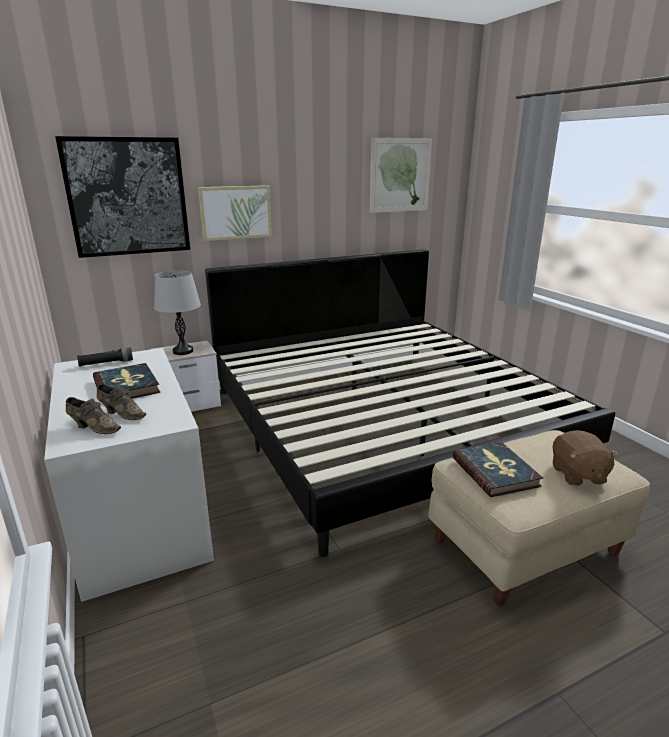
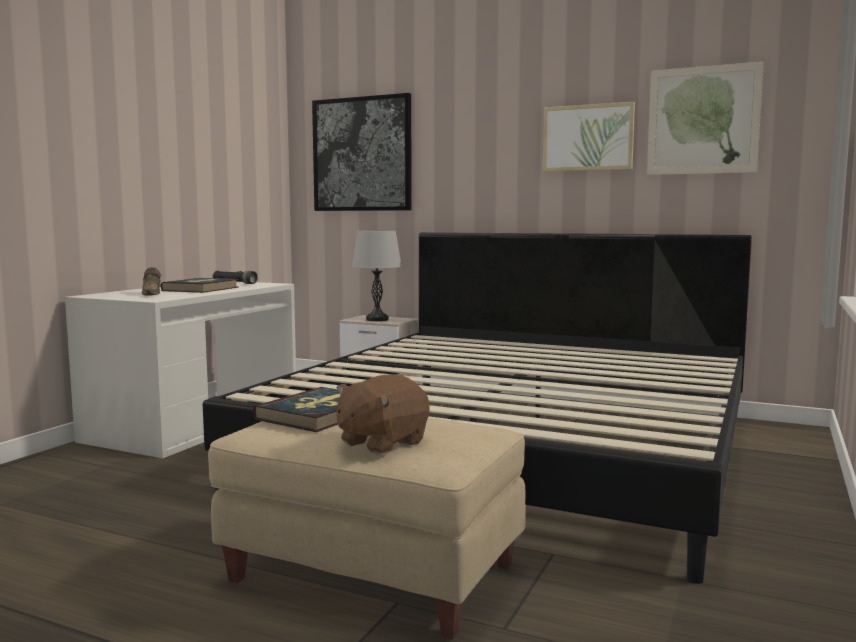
camera: 50 degrees right, 15 degrees down
brown shoe [66,397,121,434] -> none
picture [198,185,272,241] -> picture moved to [543,102,635,172]

